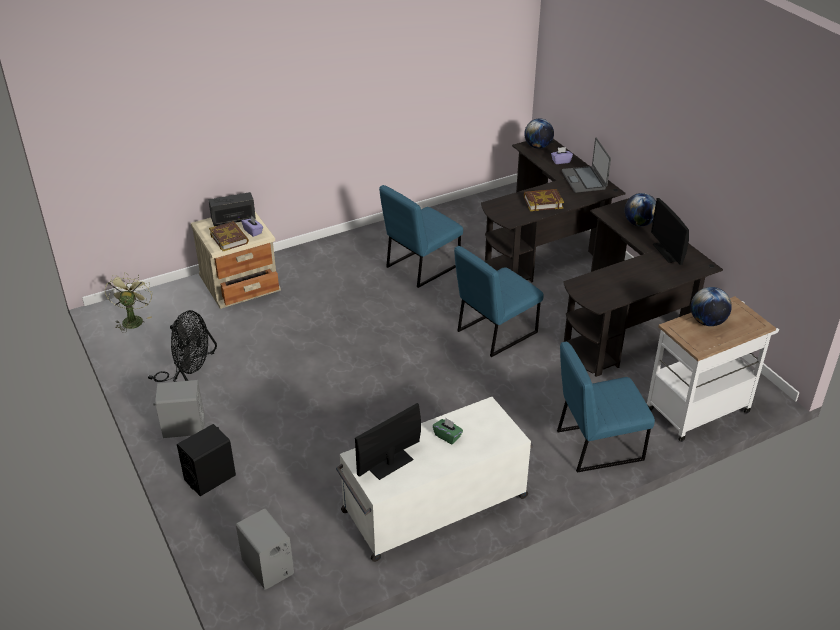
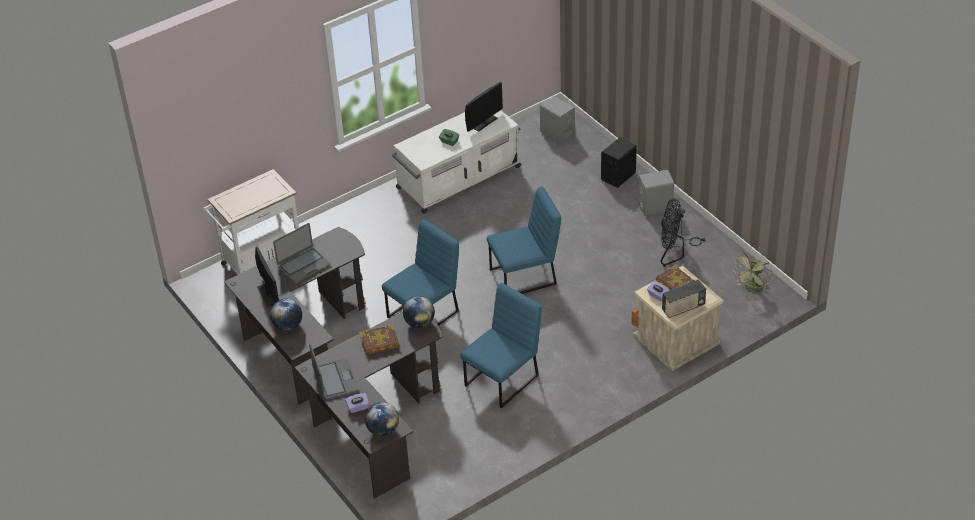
camera: 175 degrees right, 5 degrees up
green fan [104,272,153,333] -> green fan turned 45 degrees clockwise [732,250,772,293]
blue chair [557,342,655,472] -> blue chair moved to [487,186,561,294]
globe [691,287,732,326] -> globe moved to [403,296,435,328]
none -> laptop [273,223,331,284]

